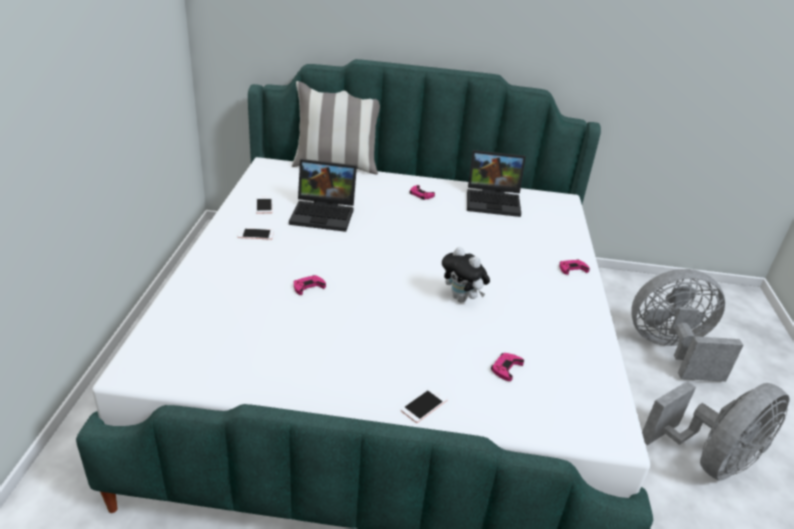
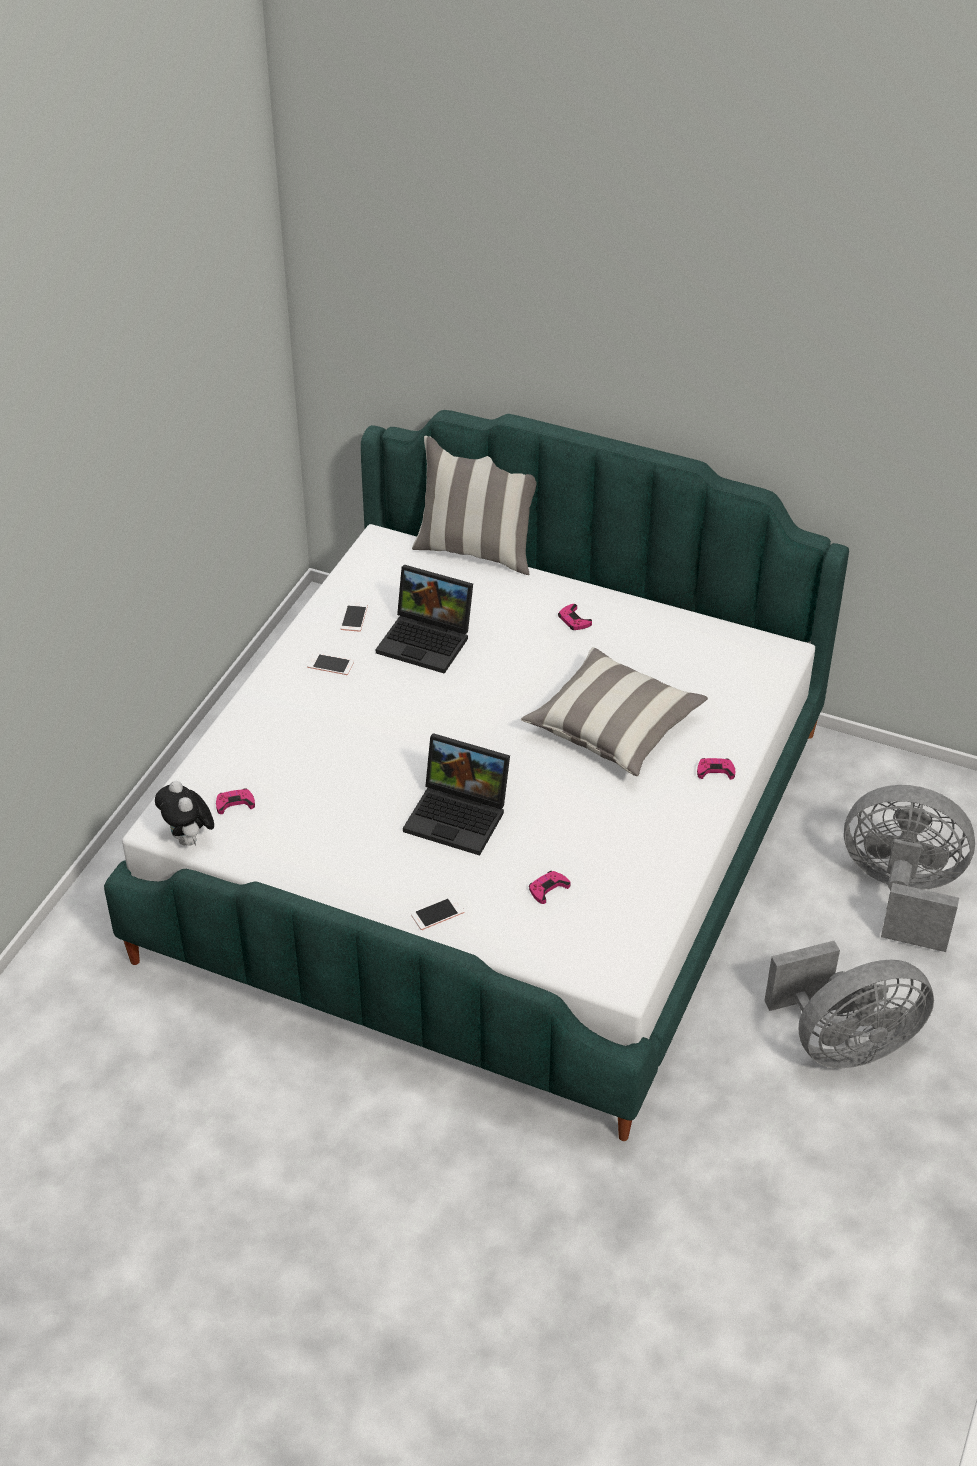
camera: 20 degrees right, 10 degrees up
pink game controller [294,275,326,295] -> pink game controller moved to [216,788,255,814]
plush toy [442,247,490,302] -> plush toy moved to [155,781,214,846]
laptop [467,150,526,217] -> laptop moved to [403,733,510,856]
none -> pillow [521,647,708,776]

